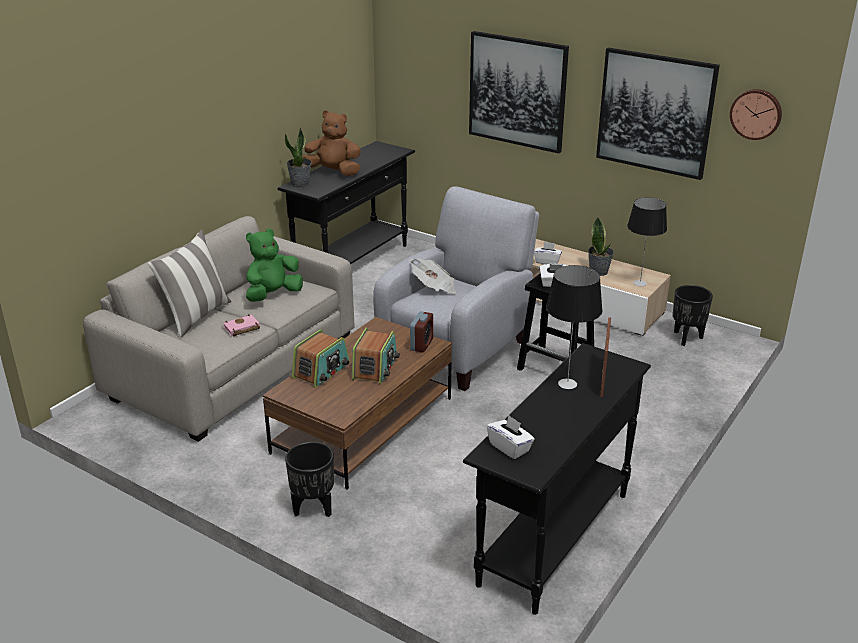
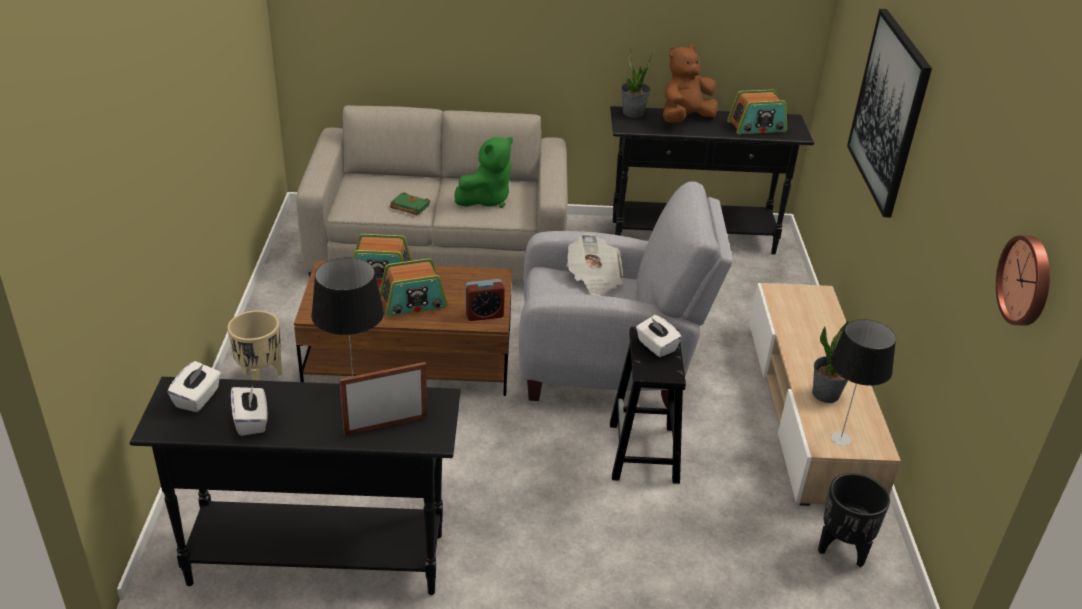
camera: 55 degrees right, 5 degrees up
pillow [148,230,231,338] -> none
pink book [223,314,260,336] -> green book [390,192,430,215]
green plush toy [246,228,303,302] -> green plush toy turned 120 degrees clockwise [454,137,513,208]
black planter [285,442,334,517] -> beige planter [227,310,282,380]
brown plush toy [302,110,361,176] -> brown plush toy turned 105 degrees counterclockwise [663,44,718,123]
white tissue box [534,242,562,264] -> white tissue box moved to [231,385,268,436]
picture [596,47,720,180] -> none
none -> radio [727,89,787,134]

